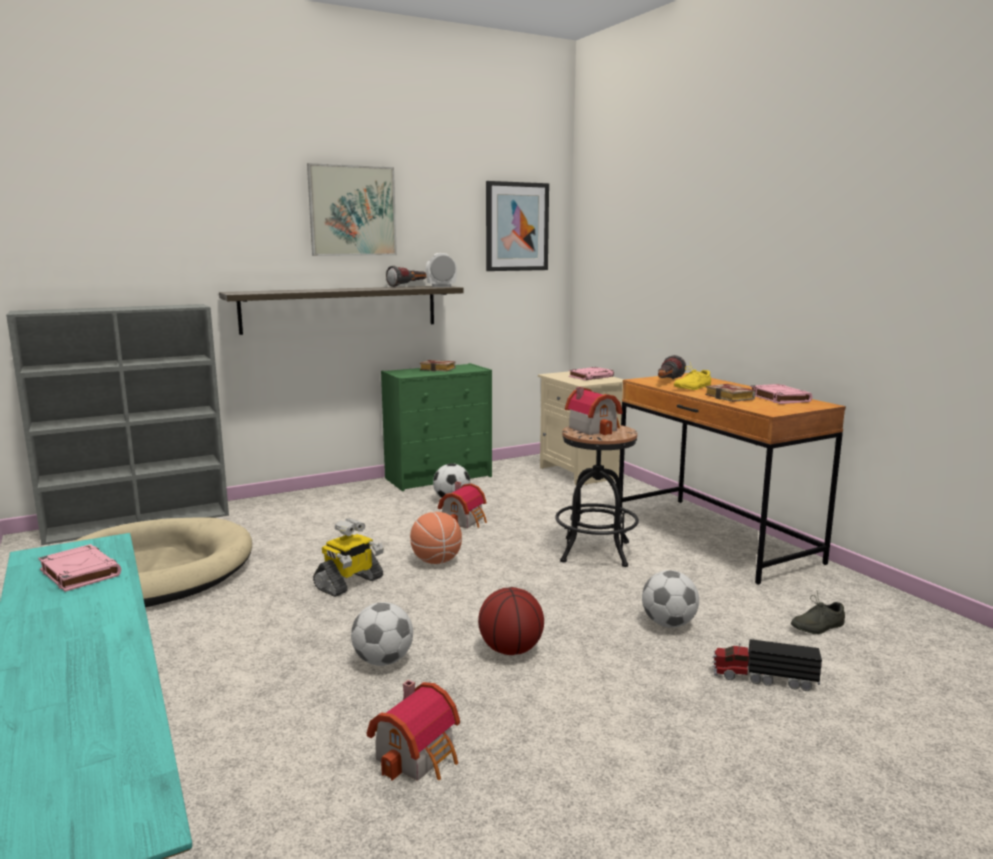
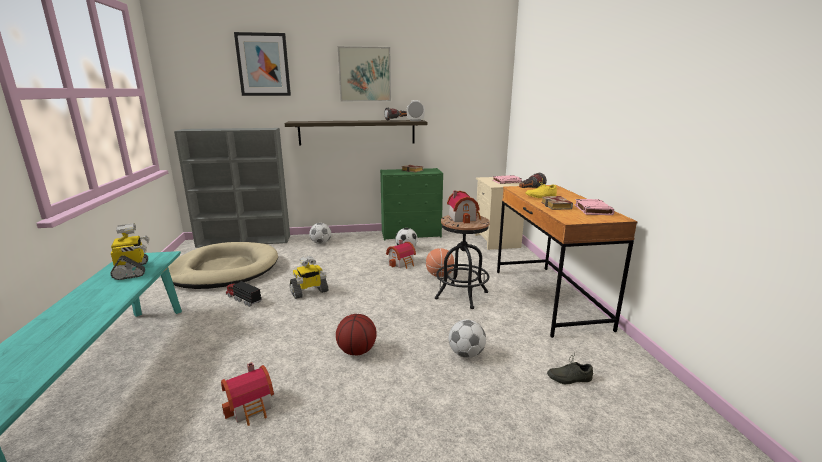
camera: 20 degrees right, 5 degrees up
pink book [38,544,121,592] -> toy robot [111,223,150,280]
football [351,602,413,666] -> football moved to [309,223,331,244]
basketball [410,512,462,564] -> basketball moved to [426,248,454,277]
picture [486,181,549,271] -> picture moved to [234,32,291,96]
toy truck [712,639,822,691] -> toy truck moved to [226,281,262,307]

